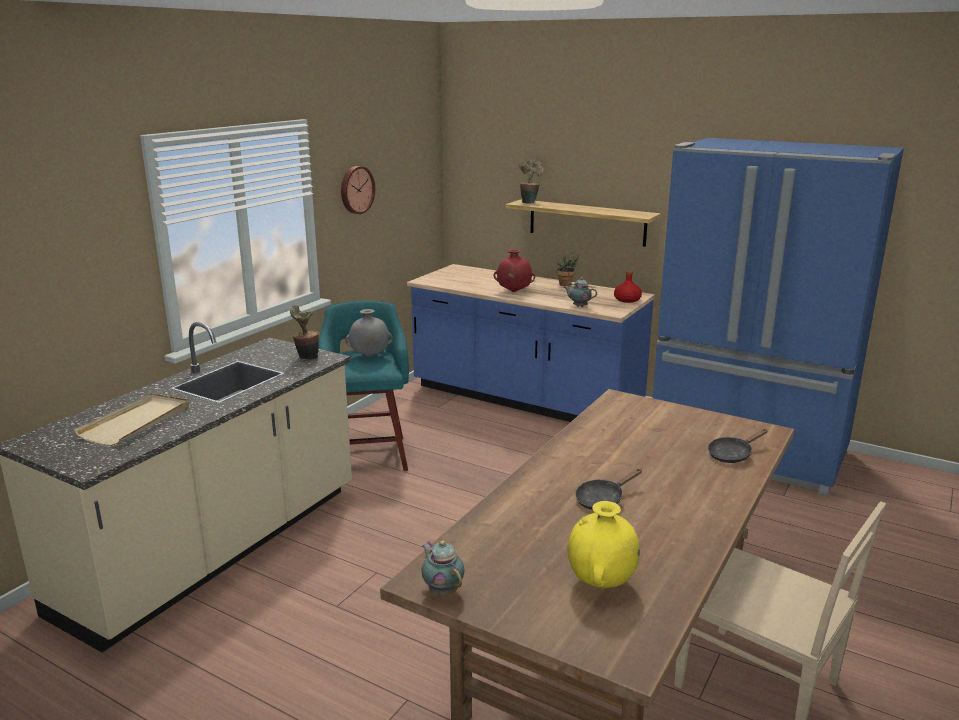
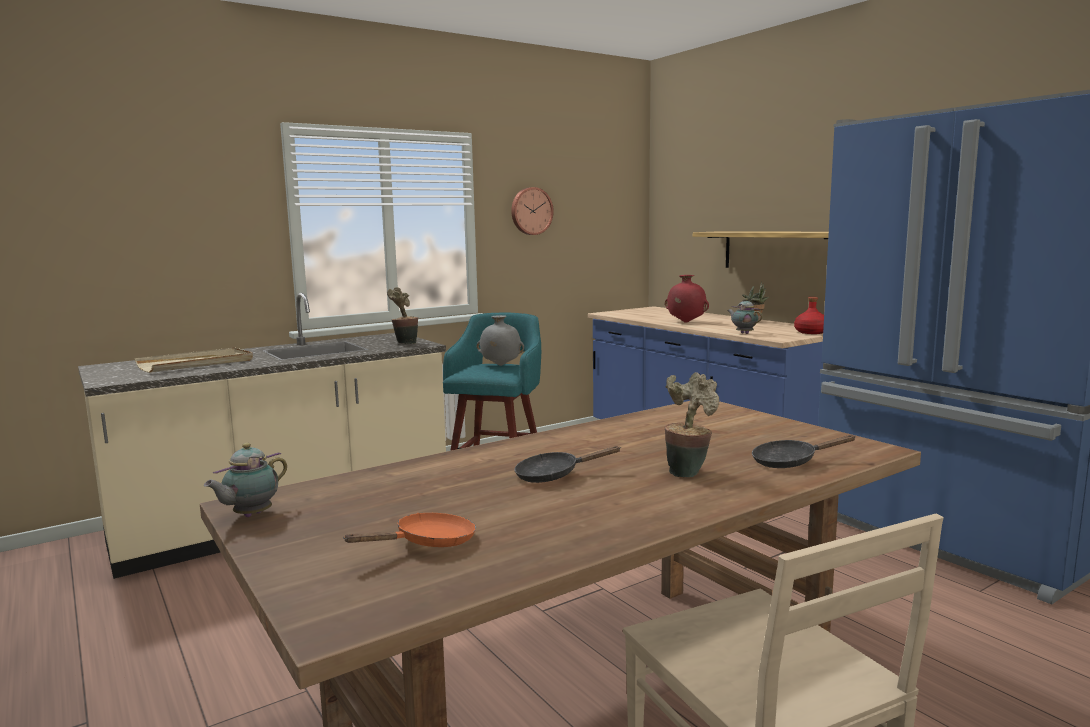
camera: 25 degrees right, 10 degrees down
teapot [422,540,464,596] -> teapot turned 135 degrees counterclockwise [204,443,287,517]
potted plant [519,160,544,204] -> potted plant moved to [665,372,720,478]
yellow vase [567,501,640,588] -> orange frying pan [343,513,476,547]

